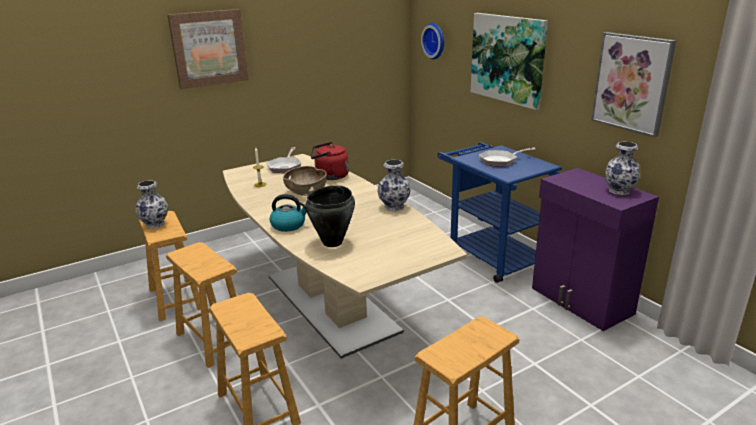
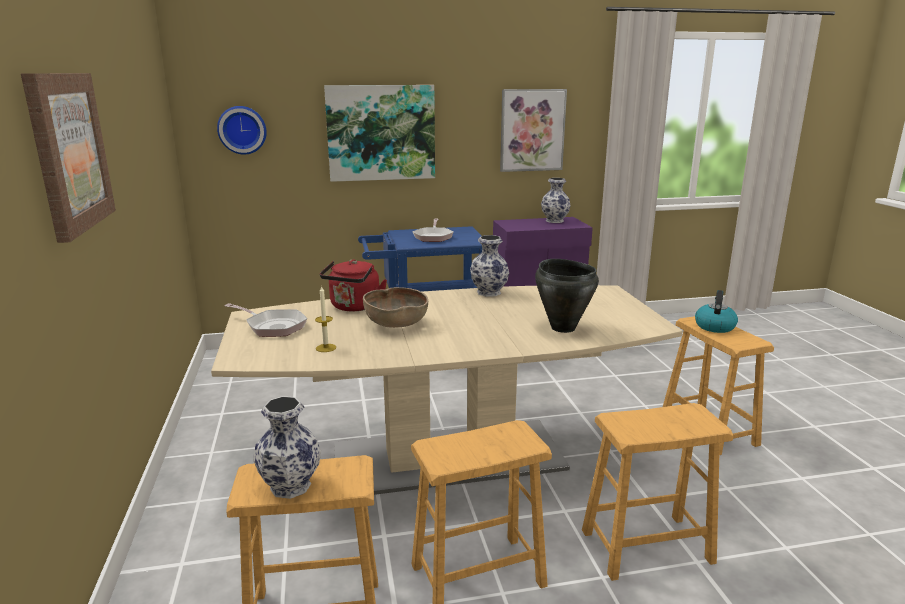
camera: 70 degrees left, 5 degrees down
kettle [270,194,306,232] -> kettle moved to [695,290,738,333]

